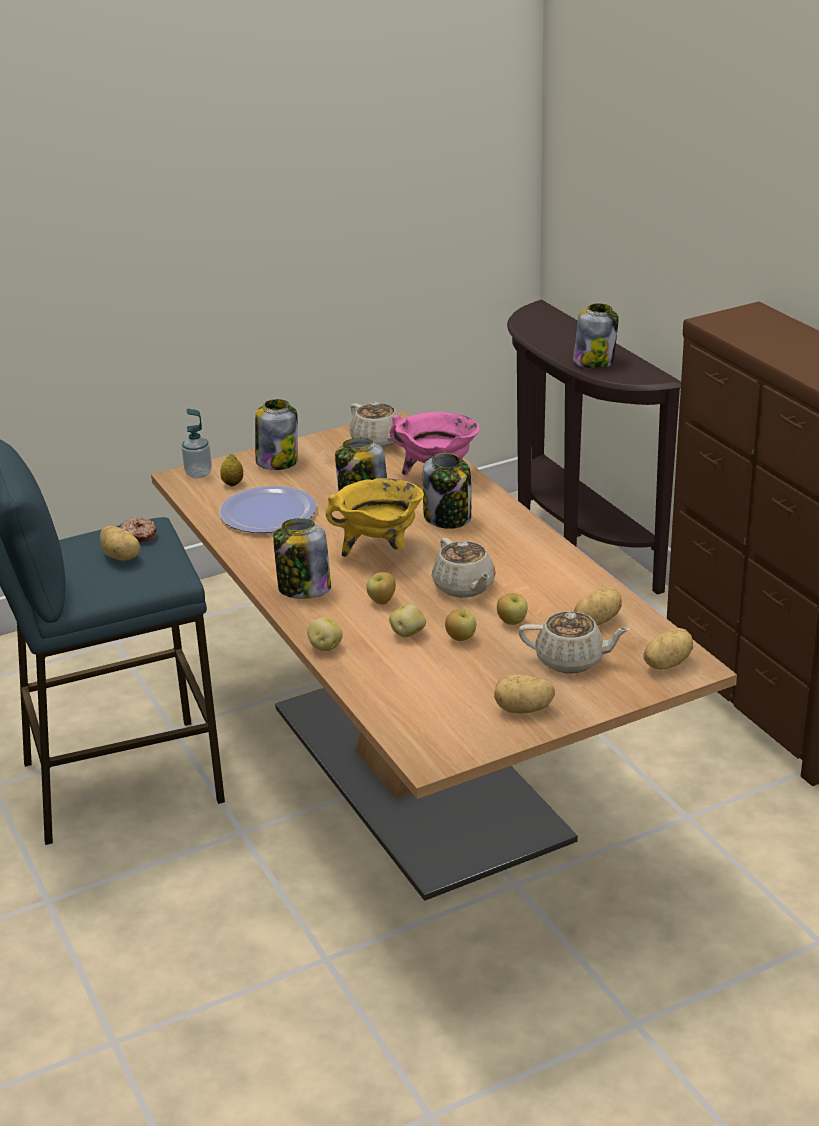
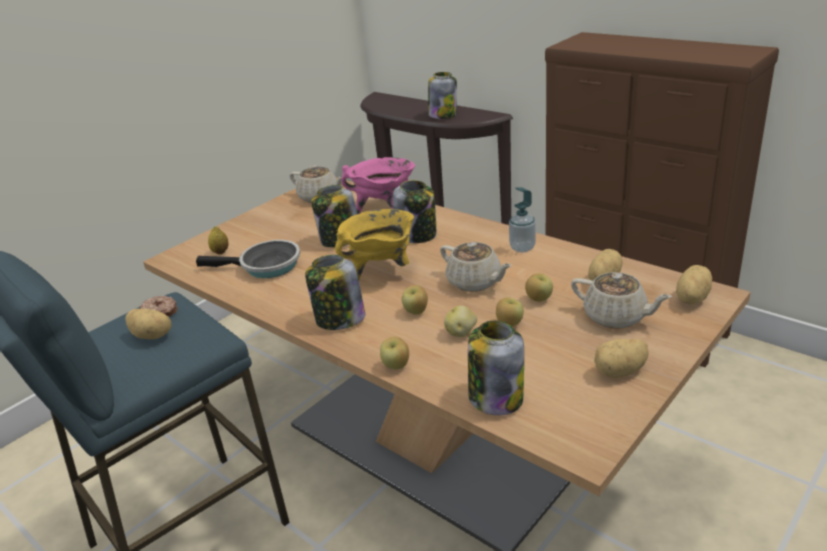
camera: 20 degrees left, 0 degrees up
soap dispenser [182,409,212,478] -> soap dispenser moved to [509,187,536,253]
plate [219,486,317,533] -> frying pan [196,240,300,278]
jar [255,399,298,470] -> jar moved to [468,321,524,415]
potato [307,617,343,651] -> apple [380,337,409,370]
beige teapot [518,611,630,673] -> beige teapot turned 45 degrees clockwise [571,272,672,329]

